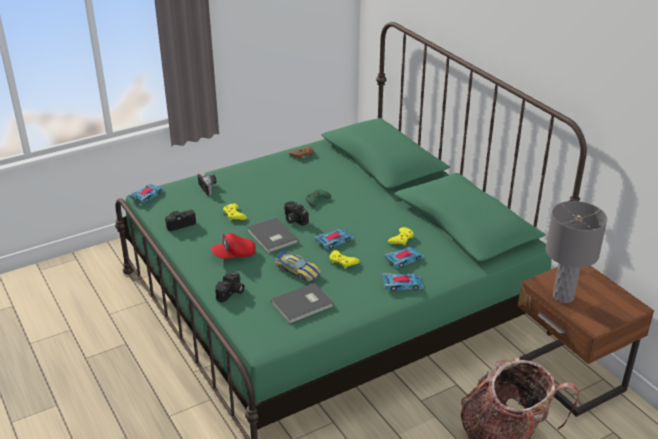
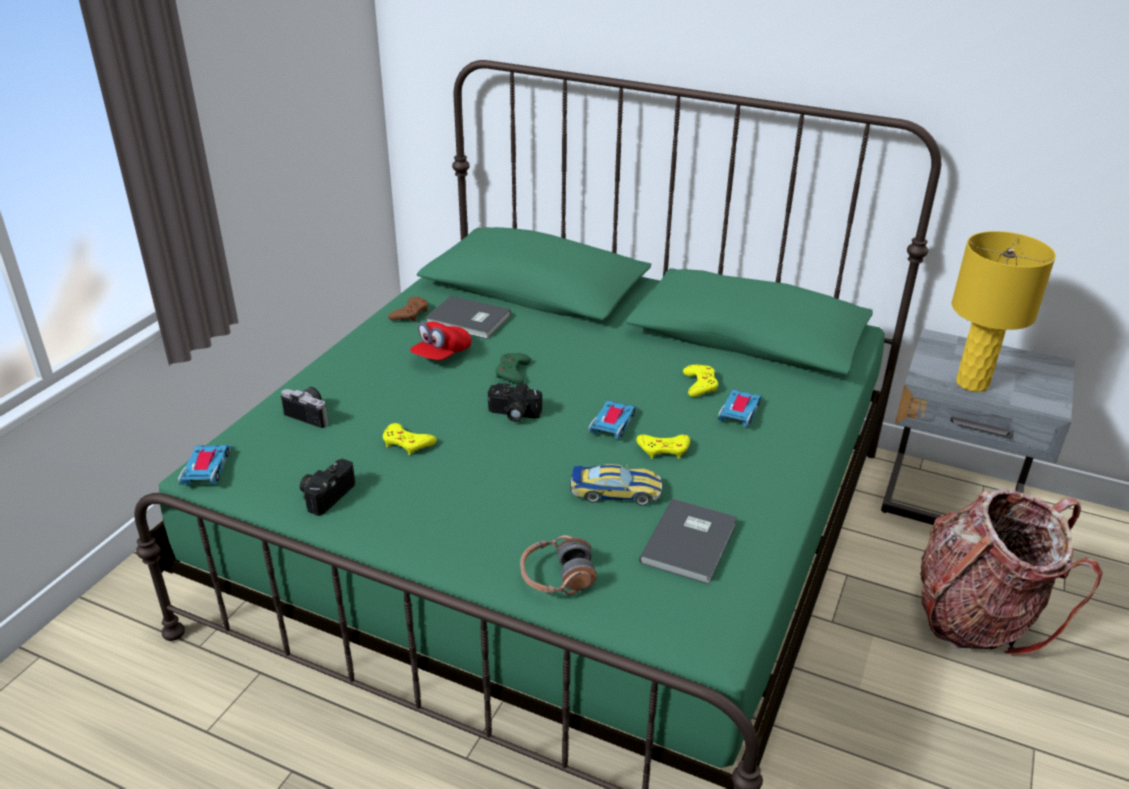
camera: 35 degrees left, 0 degrees up
red cap [211,232,256,259] -> red cap moved to [410,322,471,360]
camera [215,271,245,303] -> headphones [520,535,597,595]
grey book [247,217,298,253] -> grey book moved to [425,296,511,339]
toy car [382,273,424,291] -> none
brown nightstand [518,266,654,417] -> grey nightstand [881,329,1075,525]
grey table lamp [545,201,607,303] -> yellow table lamp [952,231,1056,392]

